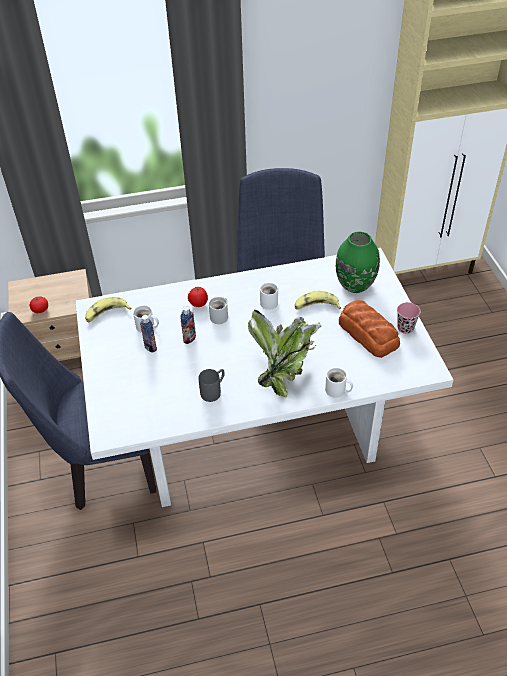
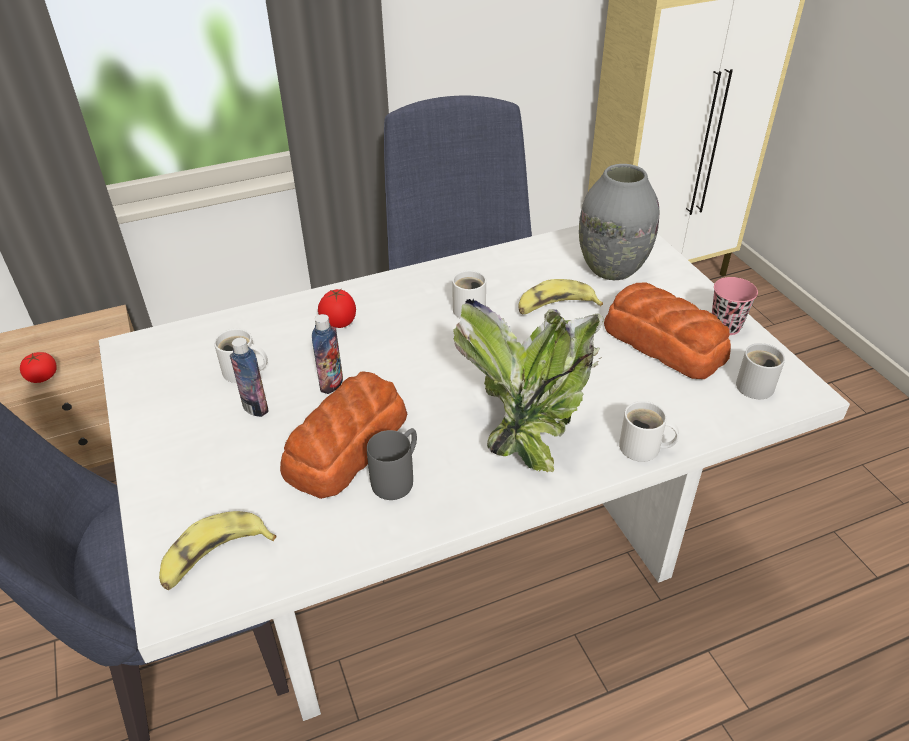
camera: 10 degrees left, 5 degrees down
banana [85,297,131,323] -> banana moved to [159,511,276,590]
white mug [209,297,228,324] -> white mug moved to [736,343,785,399]
green vase [336,232,380,293] -> grey vase [579,164,659,281]
none -> bread [280,372,407,499]

